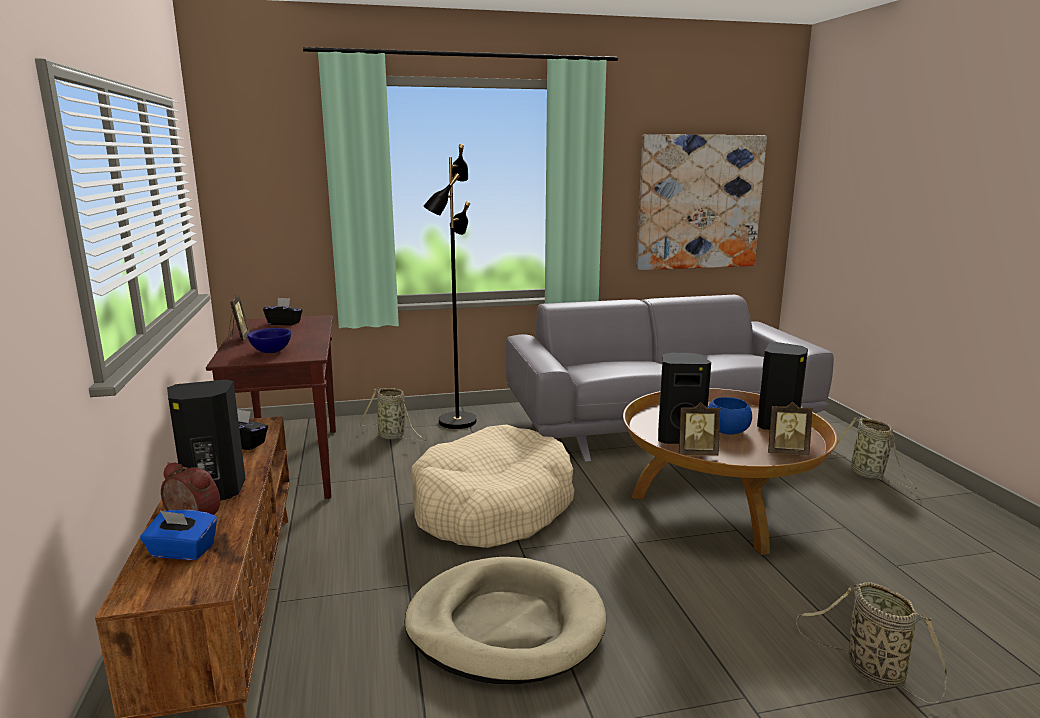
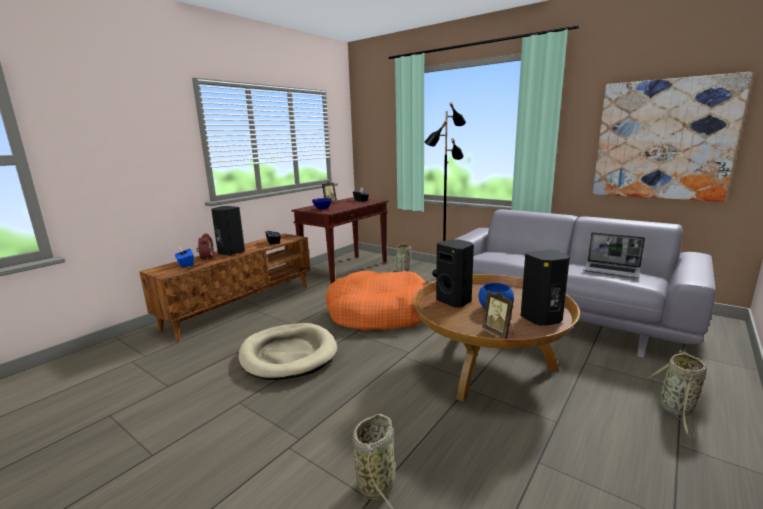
camera: 50 degrees right, 0 degrees up
beige dog bed [411,424,574,548] -> orange dog bed [325,271,427,331]
picture frame [679,402,721,455] -> none
none -> laptop [583,232,645,278]

